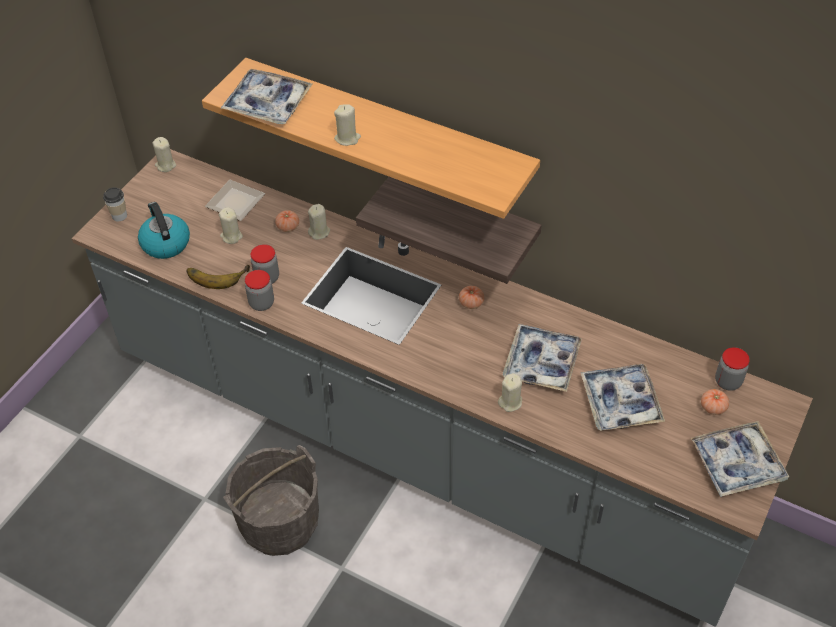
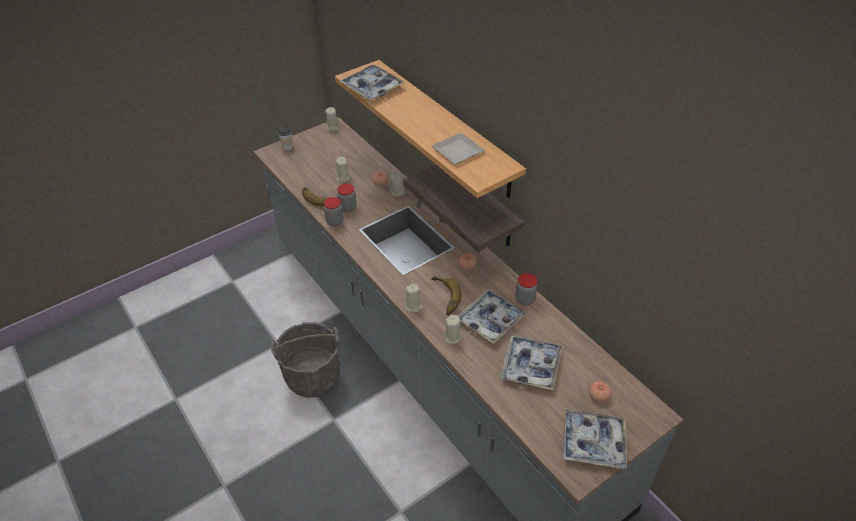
camera: 25 degrees right, 5 degrees down
kettle [138,202,190,259] -> none
plate [205,180,265,221] -> plate moved to [431,132,485,165]
beige candle [334,104,361,146] -> beige candle moved to [405,284,423,312]
jar [715,347,750,391] -> jar moved to [516,273,538,305]
none -> banana [431,276,462,315]

